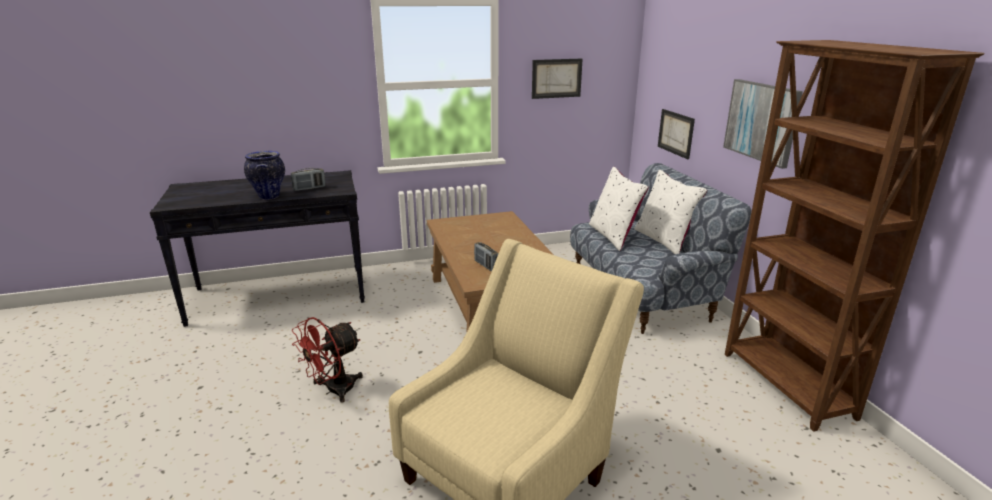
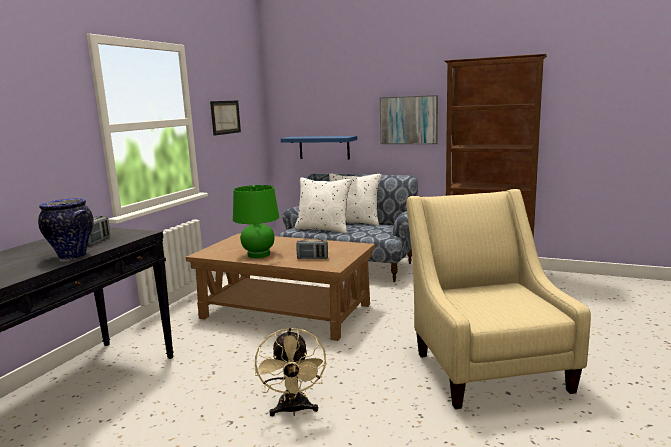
camera: 50 degrees left, 10 degrees down
red fan [292,317,363,403] -> beige fan [255,328,327,416]
picture [658,109,695,159] -> blue shelf [281,136,357,160]
none -> green table lamp [233,185,279,258]

